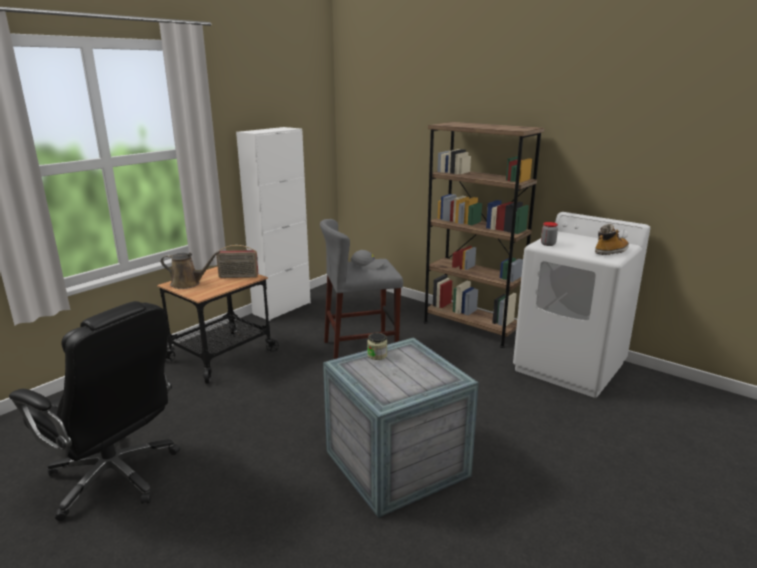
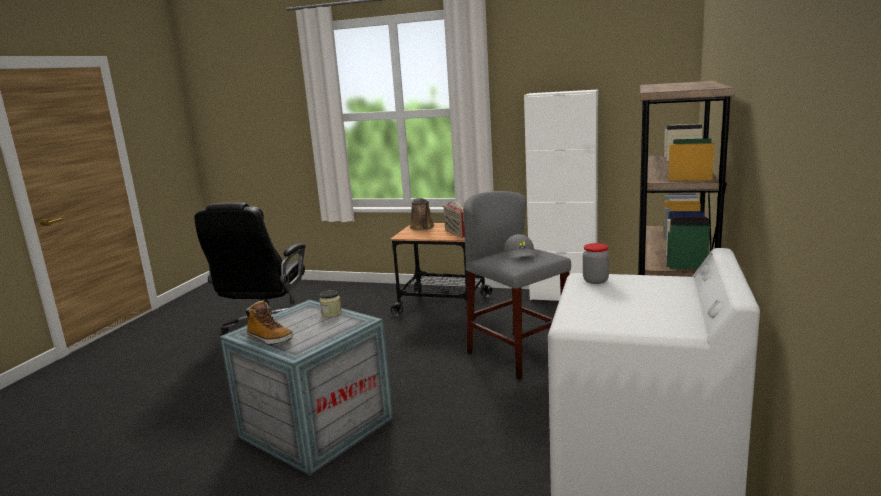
camera: 70 degrees right, 5 degrees down
boot [595,224,629,255] -> boot moved to [245,300,293,345]

